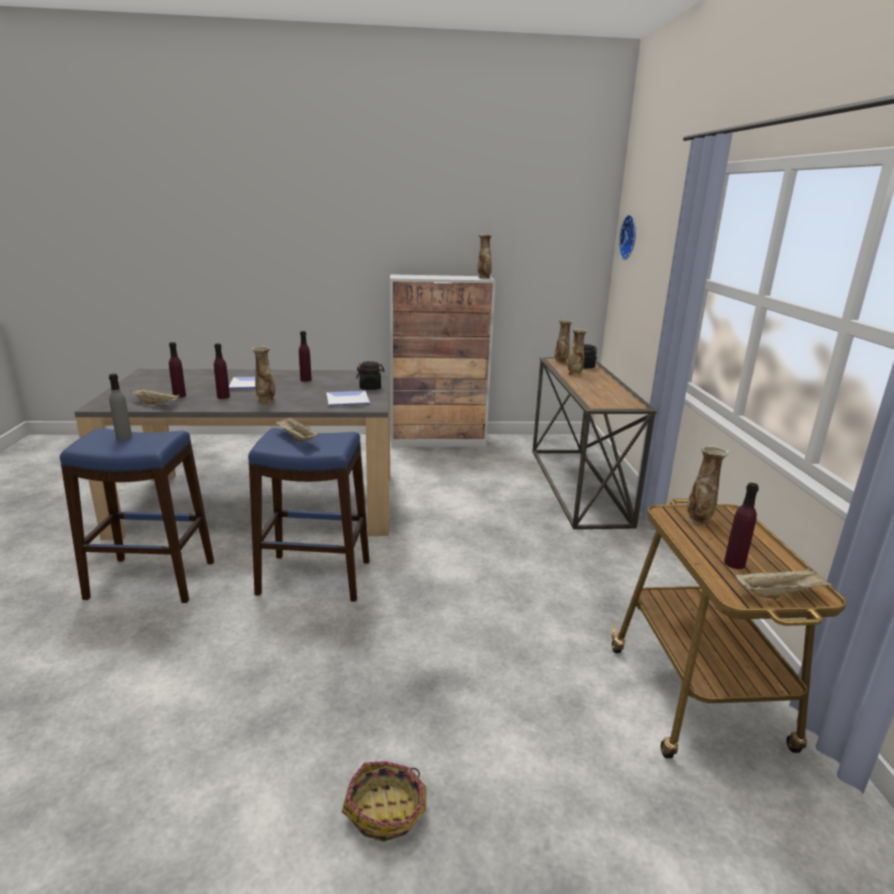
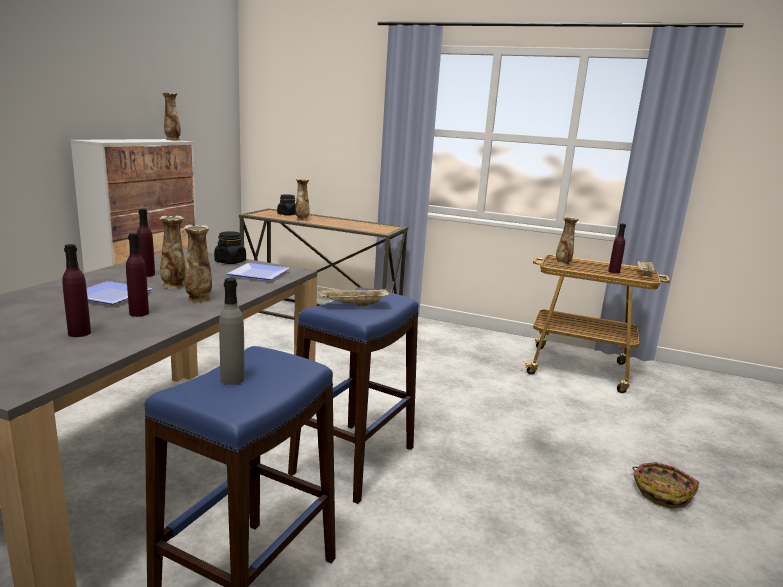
camera: 65 degrees left, 5 degrees down
beige tray [130,389,180,405] -> none
vase [554,319,573,364] -> vase moved to [160,216,186,289]
wall clock [619,215,636,260] -> none

